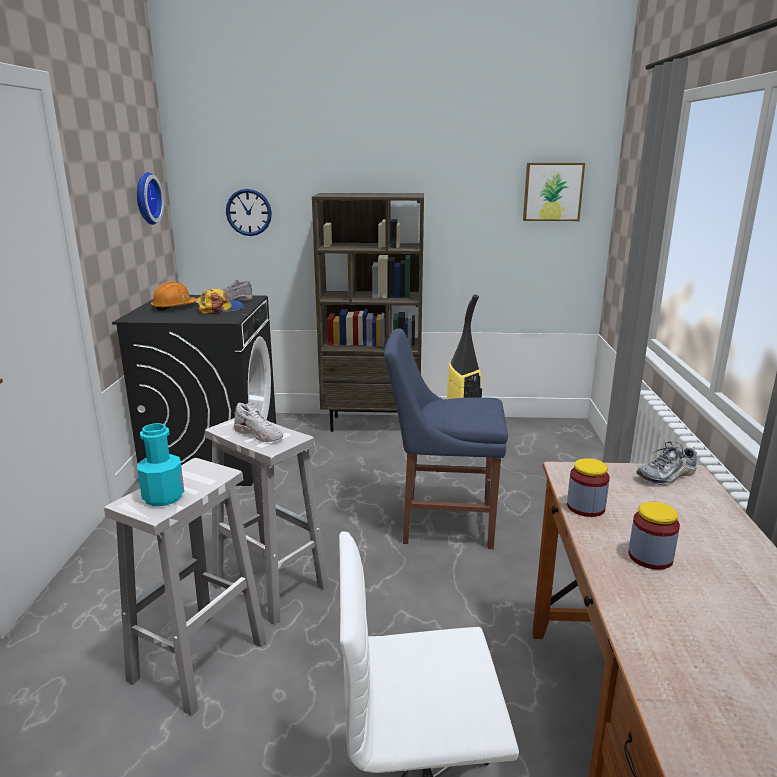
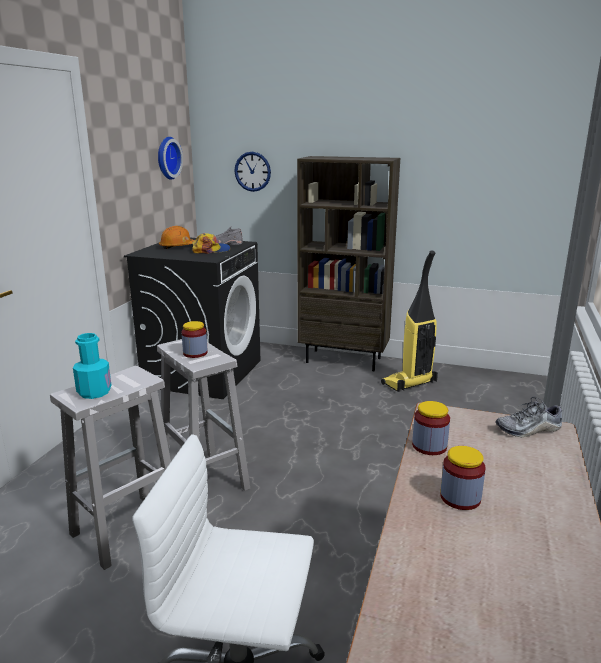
camera: 15 degrees right, 0 degrees up
white shoe [234,403,283,442] -> jar [181,321,208,358]
blue chair [384,328,508,549] -> none
picture [523,163,585,221] -> none

